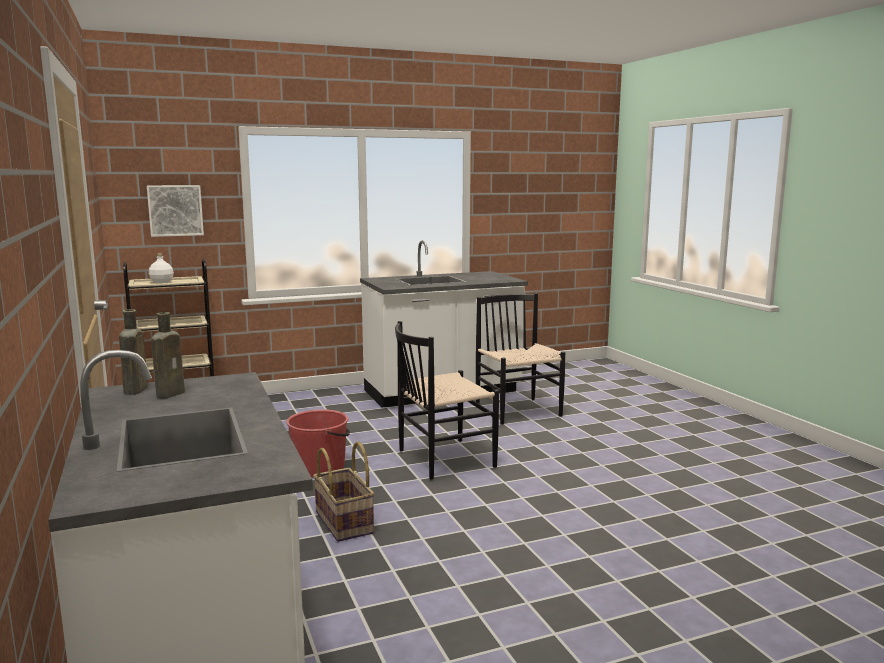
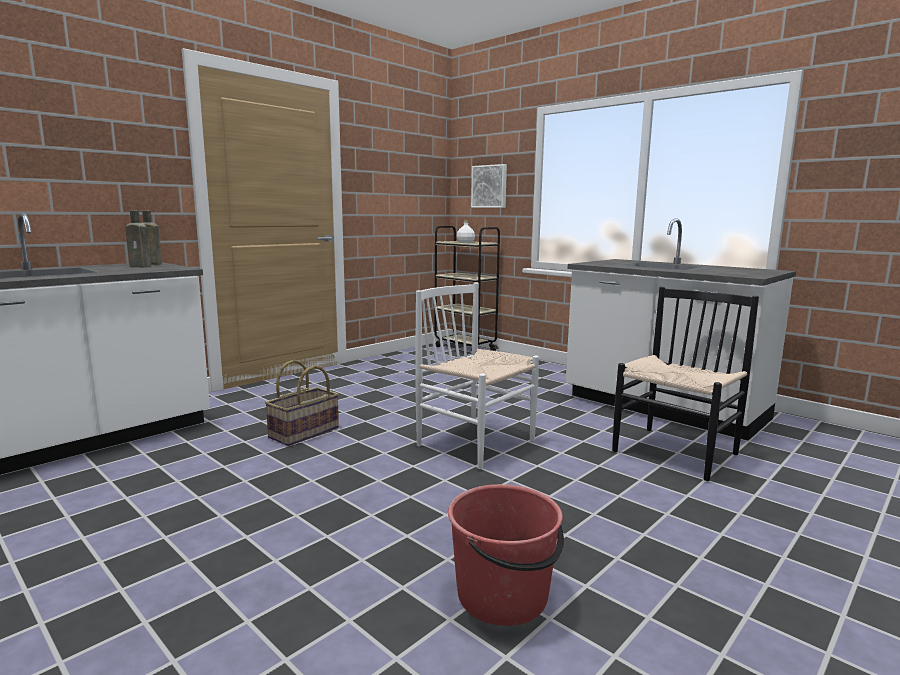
camera: 65 degrees right, 0 degrees up
red bucket [286,410,350,477] -> red bucket moved to [448,484,564,626]
black chair [395,321,499,480] -> white chair [415,283,539,469]

